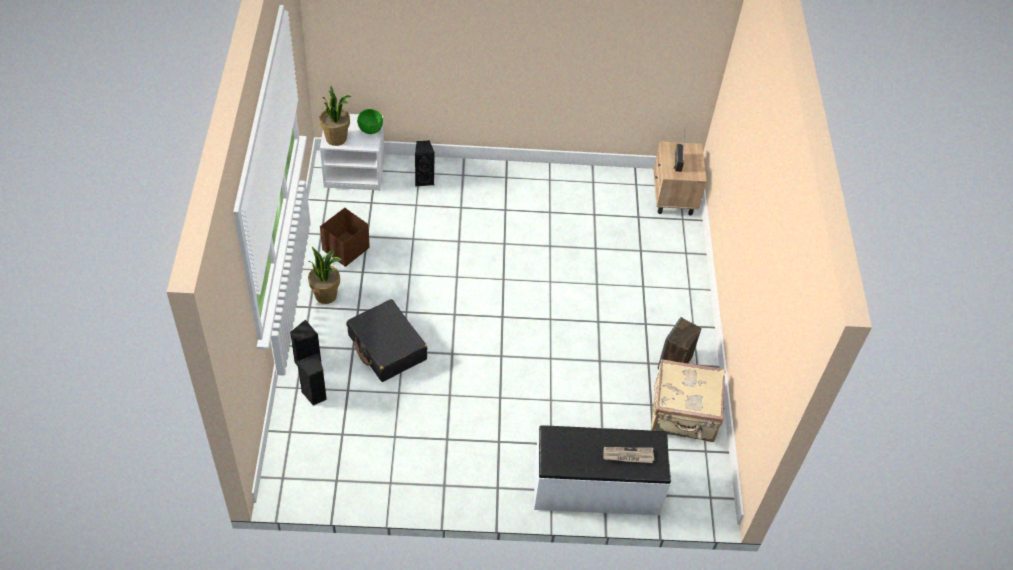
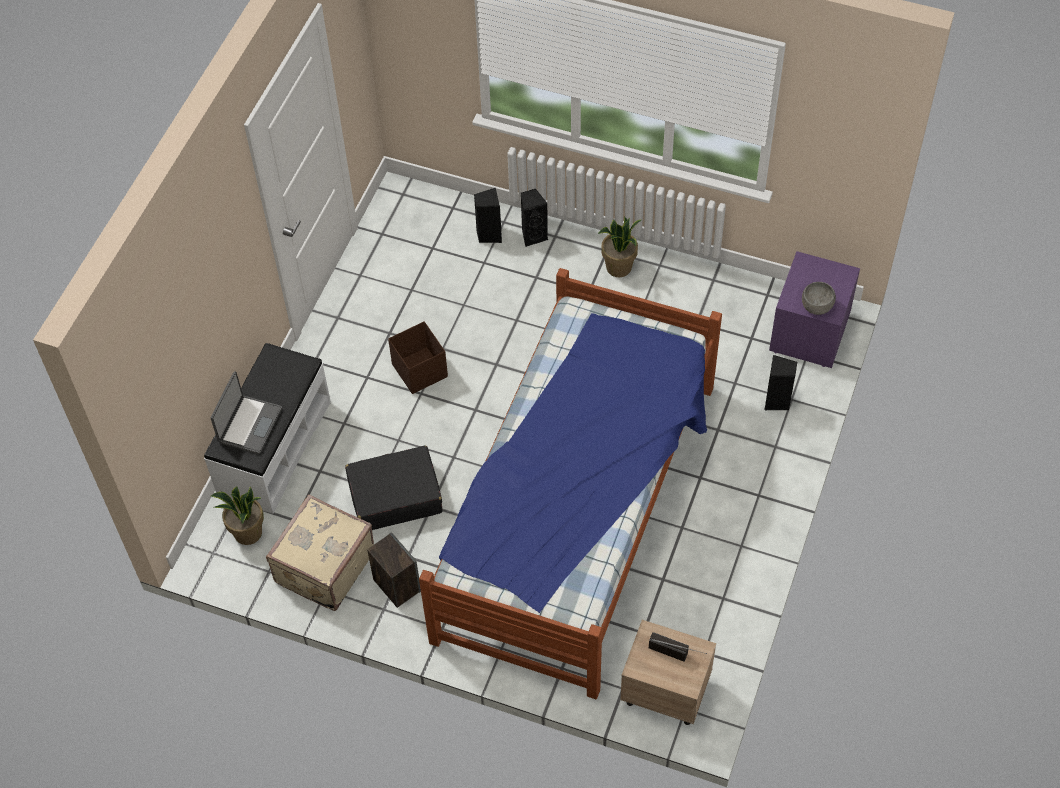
camera: 115 degrees right, 5 degrees up
potted plant [320,85,351,146] -> potted plant moved to [211,486,264,545]
white nightstand [320,114,384,191] -> purple nightstand [769,251,860,368]
brown storage box [320,208,370,267] -> brown storage box moved to [388,321,448,394]
black suitcase [347,299,428,382] -> black suitcase moved to [345,445,443,530]
green bowl [357,109,383,134] -> grey bowl [802,282,836,315]
newspaper [603,447,655,463] -> laptop [211,371,282,454]
none -> bed [419,268,722,699]

